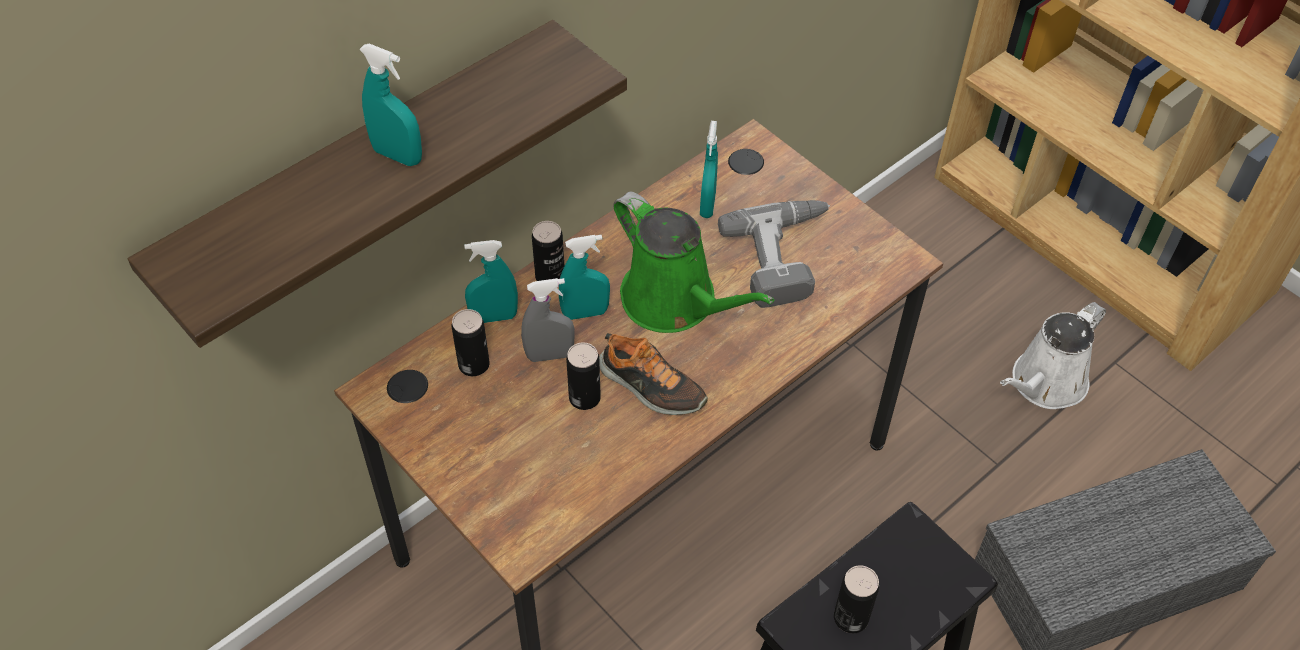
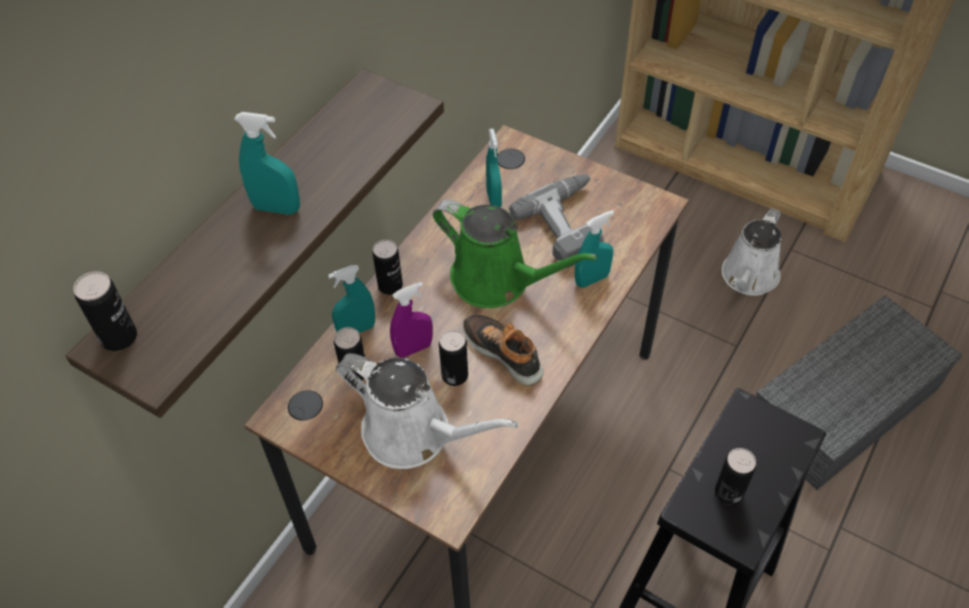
camera: 15 degrees left, 0 degrees up
grey spray bottle [521,278,575,362] -> purple spray bottle [390,282,433,358]
turquoise spray bottle [558,235,610,320] -> turquoise spray bottle moved to [575,210,614,288]
shoe [599,333,708,415] -> shoe turned 150 degrees counterclockwise [463,315,544,386]
none -> can [73,271,137,351]
none -> white watering can [336,353,519,469]

